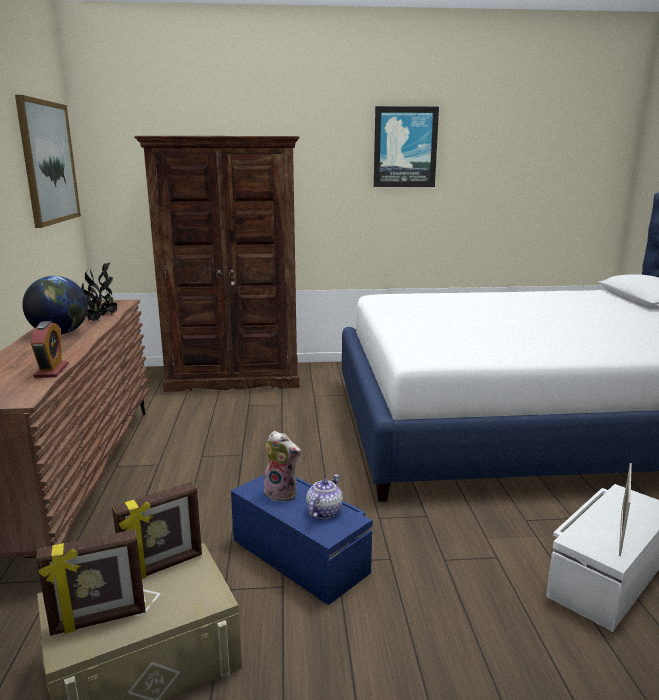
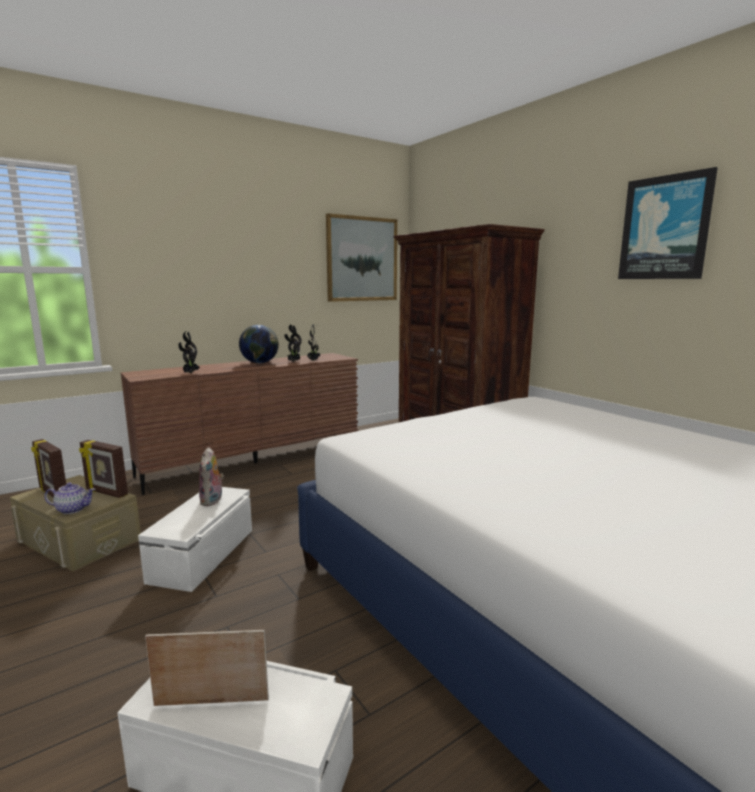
camera: 60 degrees right, 5 degrees down
alarm clock [31,321,69,378] -> potted plant [179,331,200,373]
blue storage box [231,475,372,605] -> white storage box [138,487,252,592]
teapot [306,475,343,519] -> teapot moved to [44,483,95,514]

